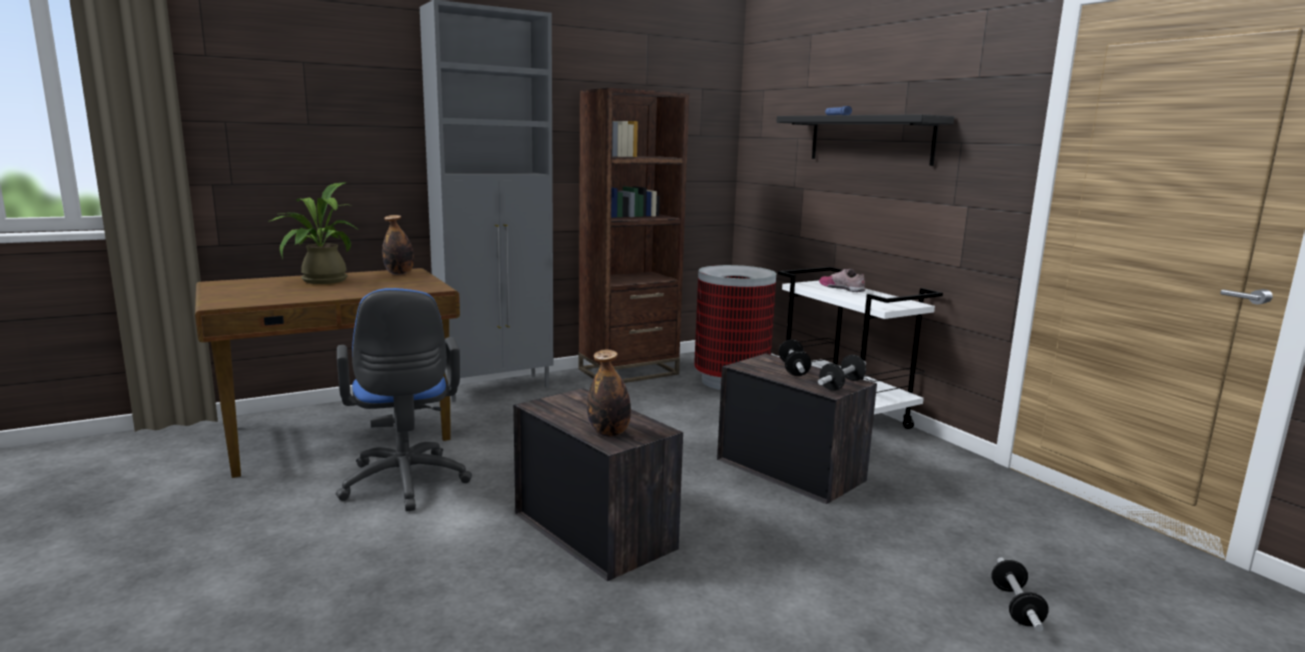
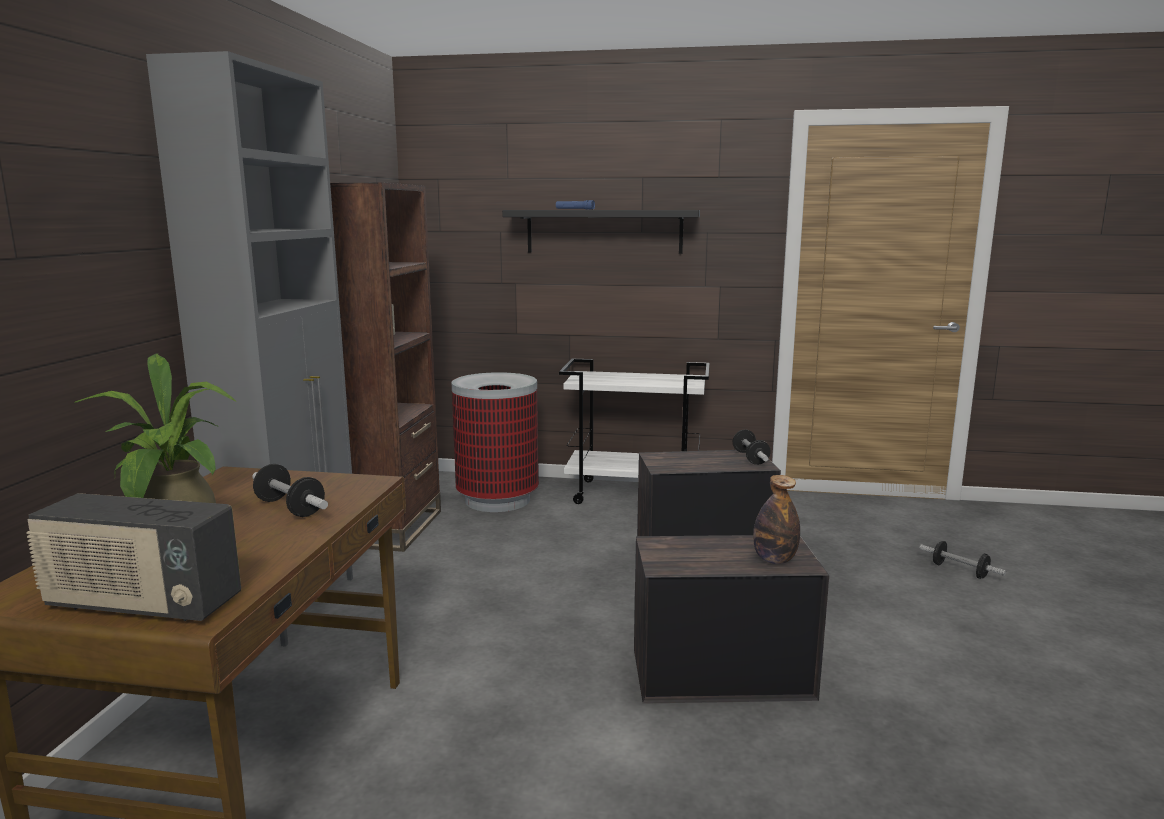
camera: 50 degrees left, 0 degrees up
blue office chair [336,288,472,511] -> none
bottle [382,215,414,275] -> none
dumbbell [779,339,811,376] -> dumbbell moved to [252,464,328,517]
shoe [819,269,865,292] -> none
none -> radio [26,493,241,621]

